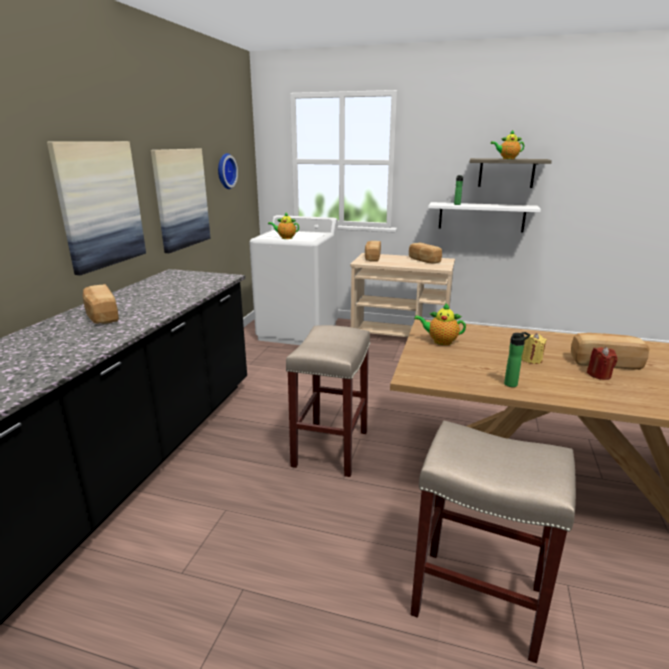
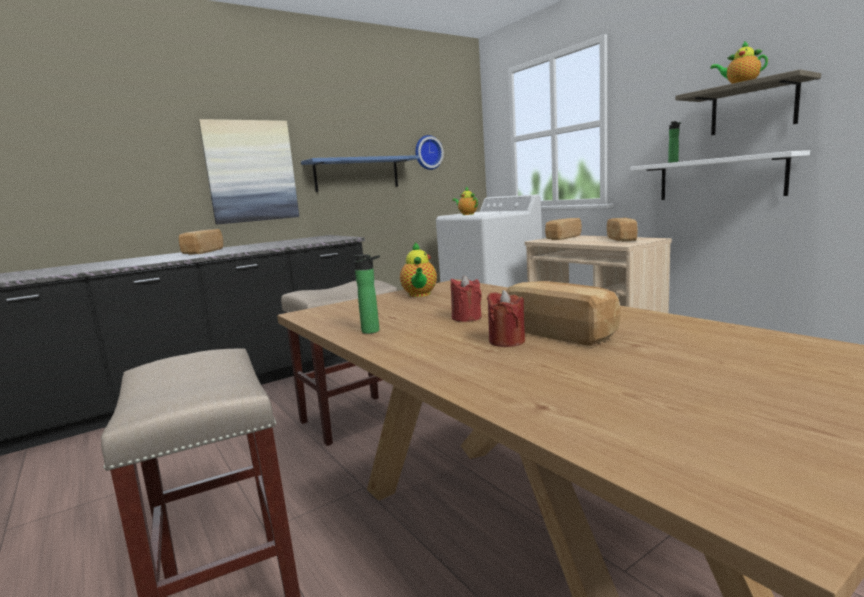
camera: 40 degrees right, 10 degrees down
picture [151,149,211,253] -> blue shelf [301,155,419,192]
teapot [414,302,466,345] -> teapot turned 150 degrees counterclockwise [400,242,437,297]
yellow candle [522,333,547,364] -> red candle [451,275,482,322]

